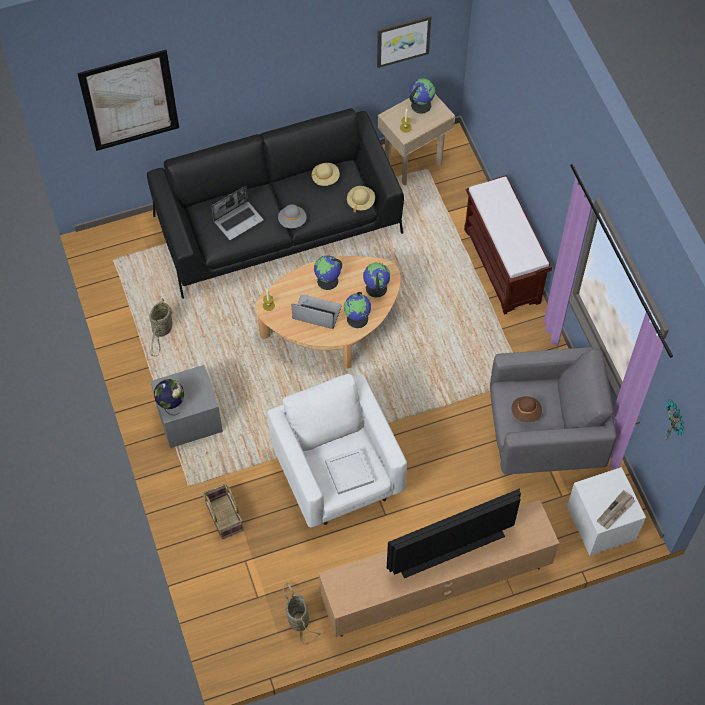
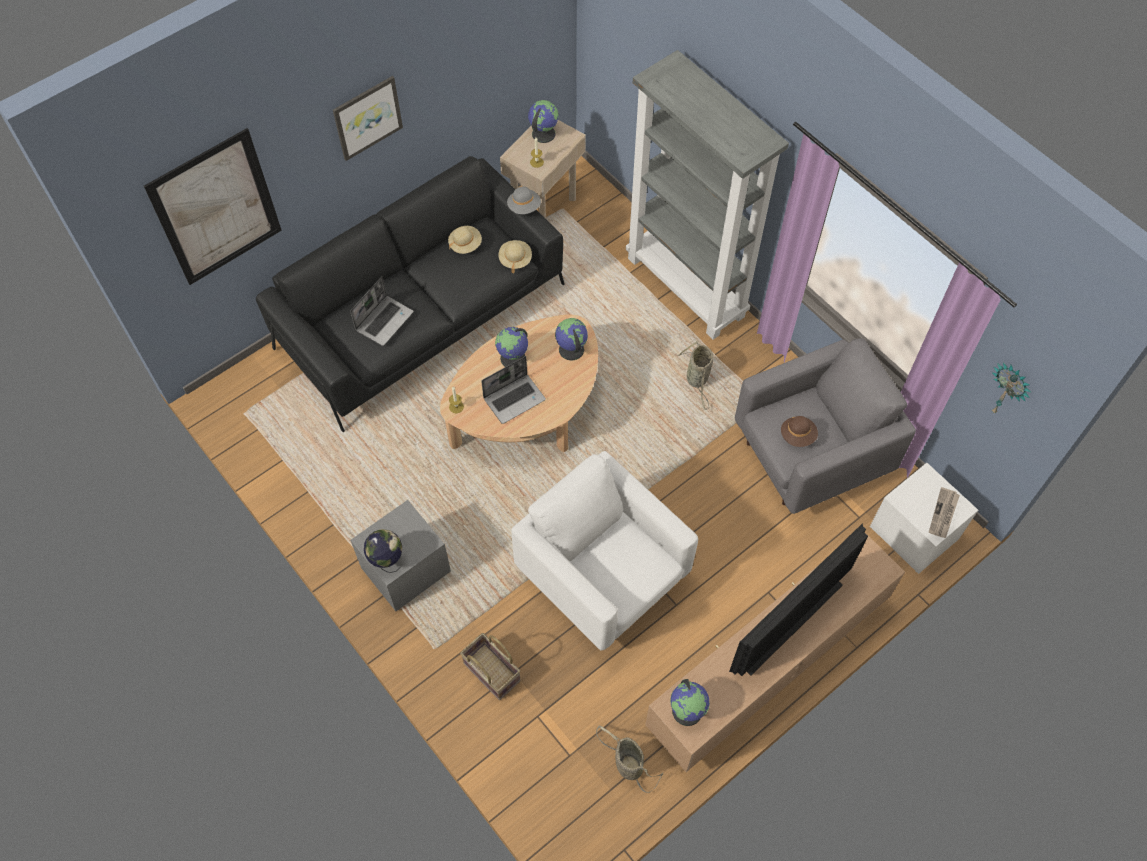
camera: 20 degrees left, 0 degrees up
basket [149,298,172,356] -> basket moved to [677,341,714,410]
grey hat [278,204,306,228] -> grey hat moved to [507,186,541,214]
laptop [292,294,342,329] -> laptop turned 150 degrees clockwise [481,356,546,424]
white tray [325,448,374,495] -> none
globe [344,292,371,328] -> globe moved to [670,679,710,726]
picture [377,15,431,68] -> picture moved to [333,76,403,161]
brown bench [464,175,552,315] -> grey bookcase [626,50,789,340]

